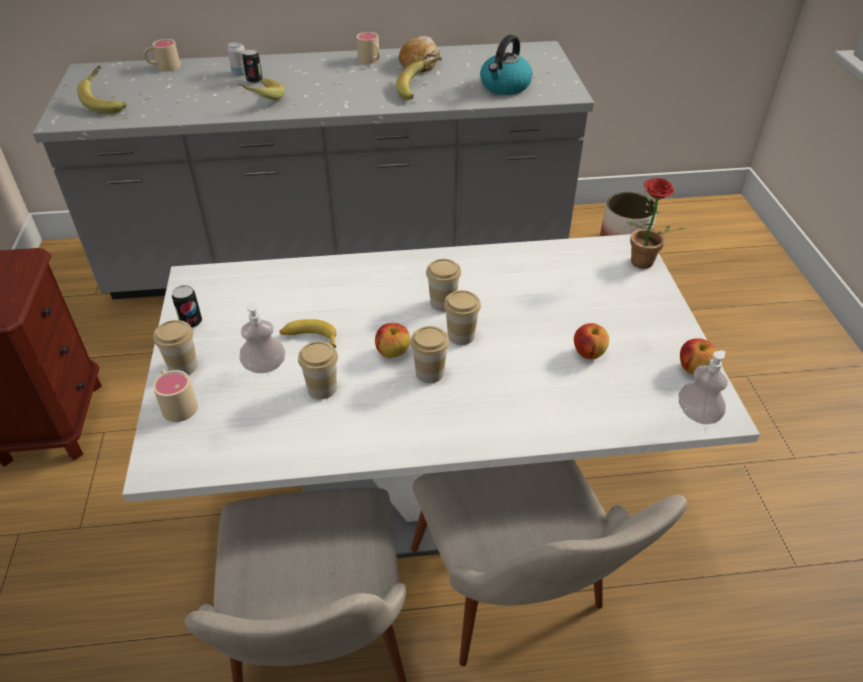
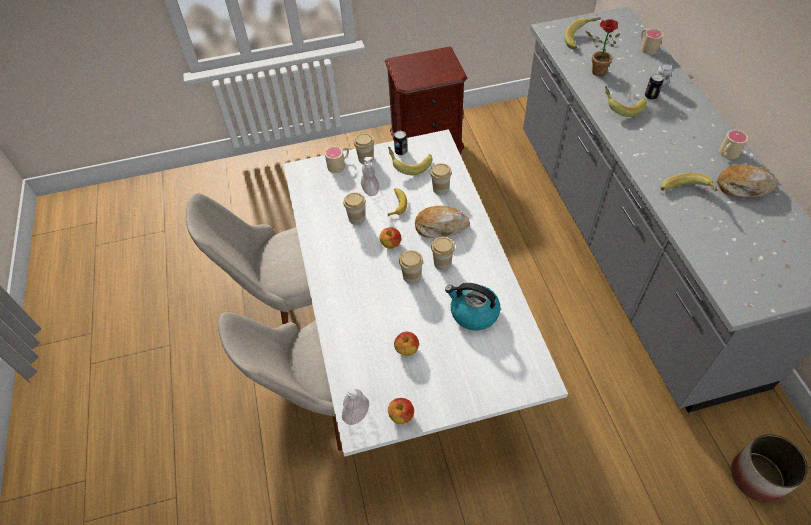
camera: 85 degrees right, 10 degrees up
cup [410,326,449,383] -> cup moved to [430,163,452,195]
kettle [480,35,533,95] -> kettle moved to [445,283,501,330]
potted plant [626,178,687,269] -> potted plant moved to [586,19,620,76]
none -> banana [388,147,432,175]
none -> bread [415,206,470,238]

